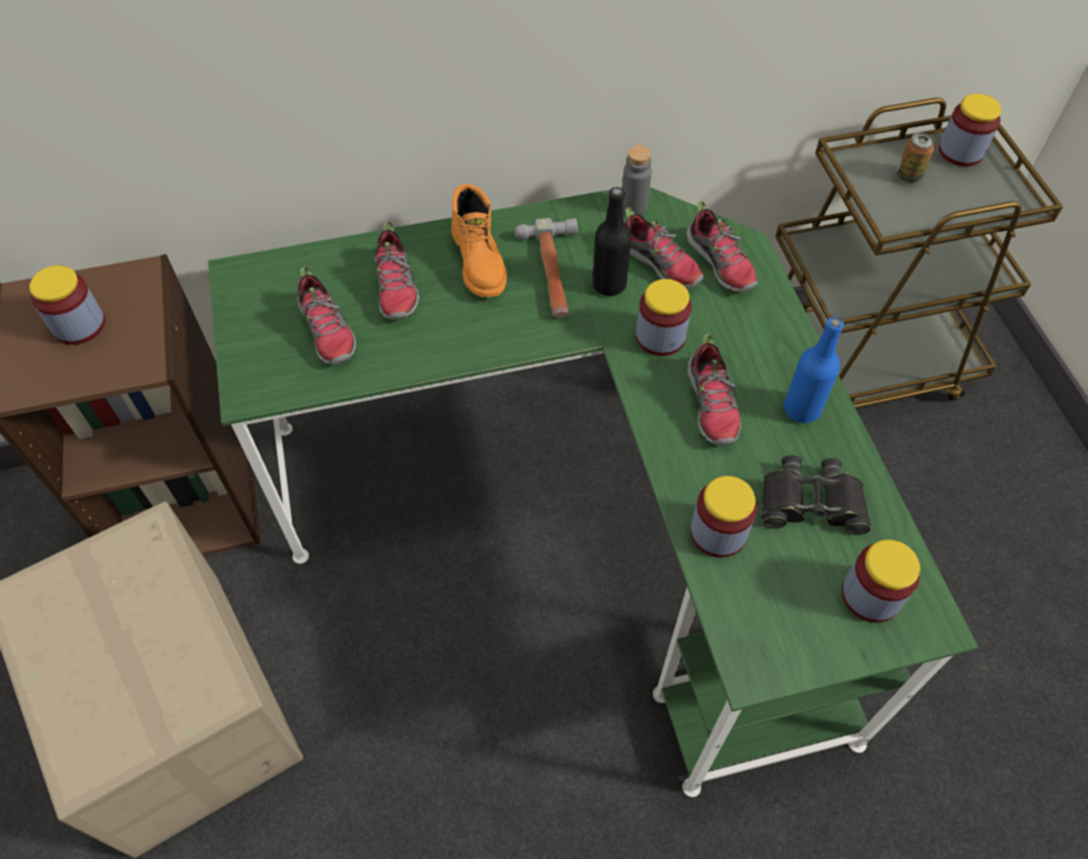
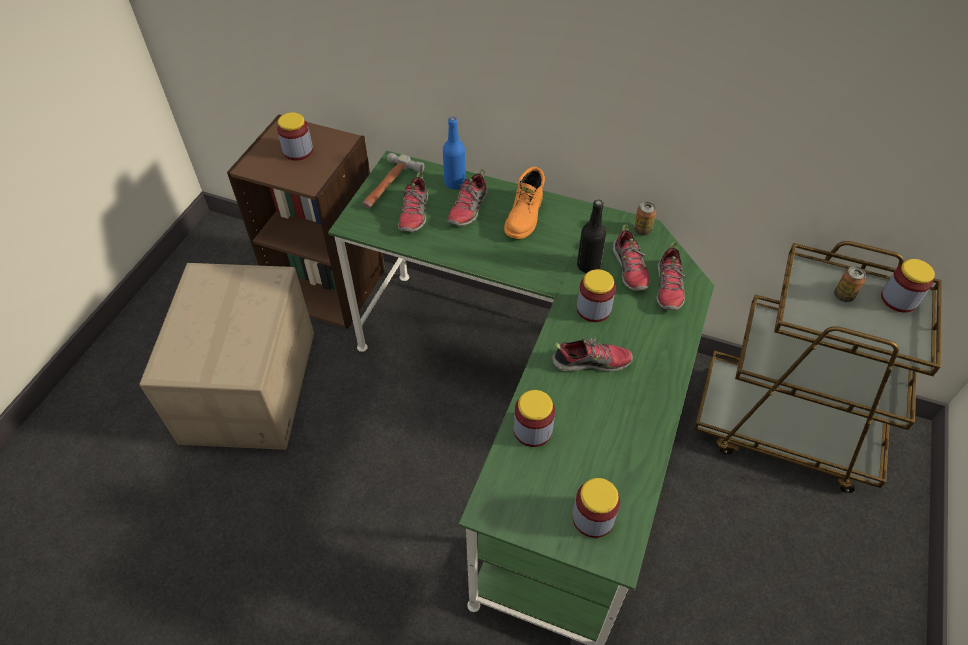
camera: 35 degrees right, 5 degrees down
hammer [515,218,578,318] -> hammer moved to [362,153,424,208]
grey bottle [622,145,652,215] -> can [633,202,656,236]
shoe [687,334,741,445] -> shoe turned 120 degrees counterclockwise [552,338,633,372]
black binoculars [761,455,871,535] -> none
blue bottle [784,317,844,423] -> blue bottle moved to [443,117,466,189]

